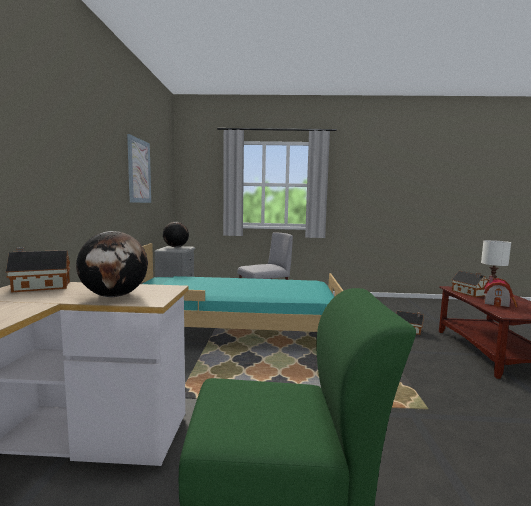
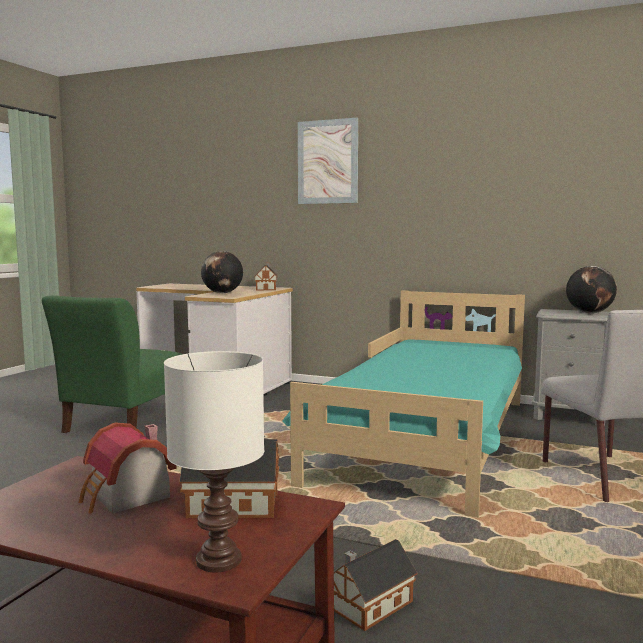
camera: 110 degrees right, 0 degrees up
picture [127,134,151,203] -> picture moved to [298,117,358,204]

